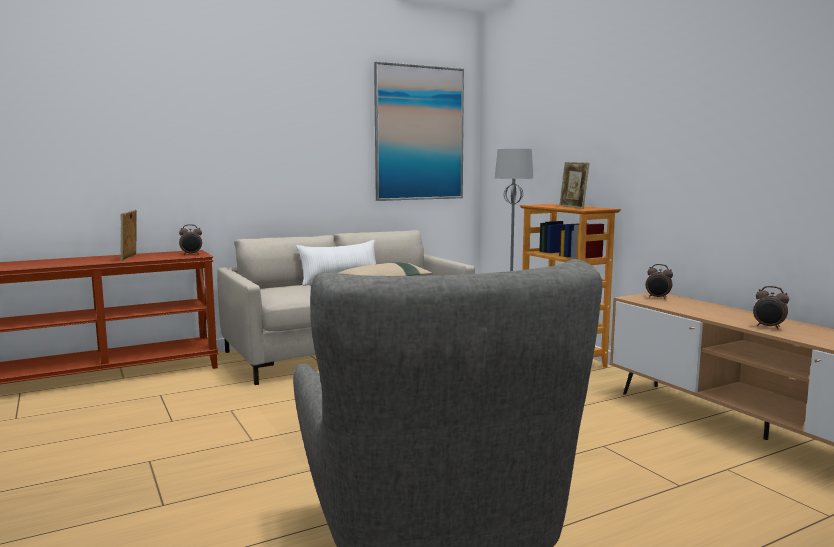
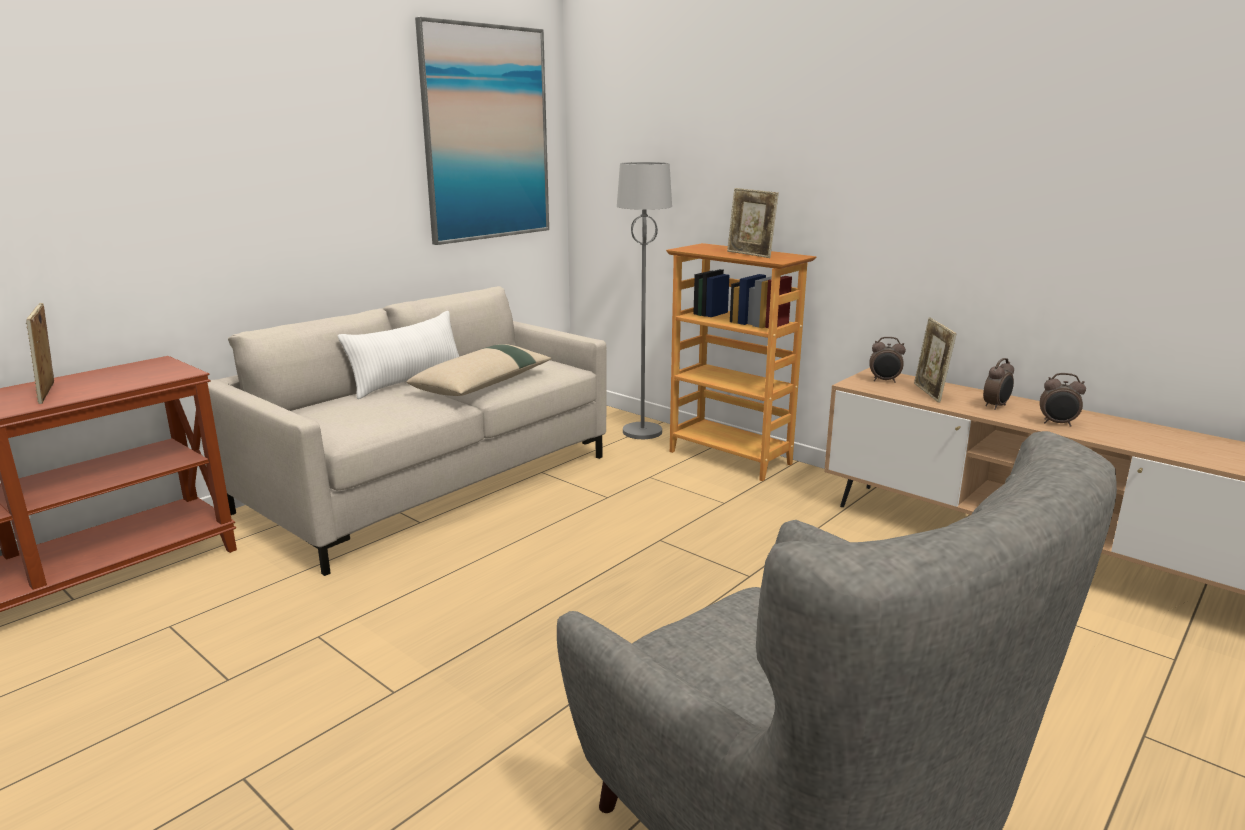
camera: 20 degrees left, 10 degrees up
alarm clock [179,224,202,255] -> alarm clock moved to [983,358,1014,410]
none -> picture frame [914,317,957,403]

